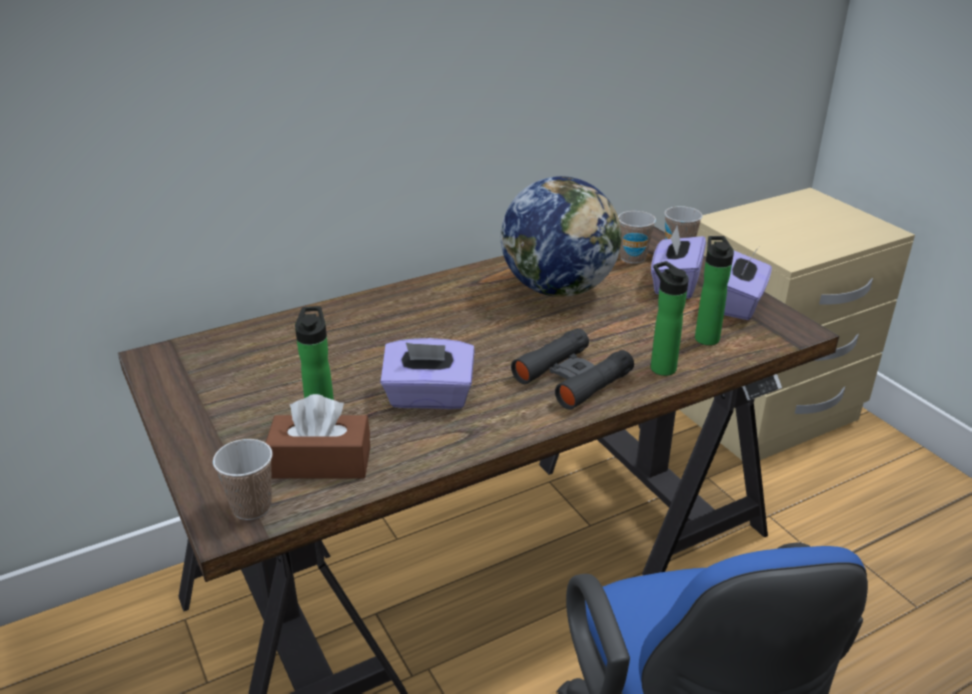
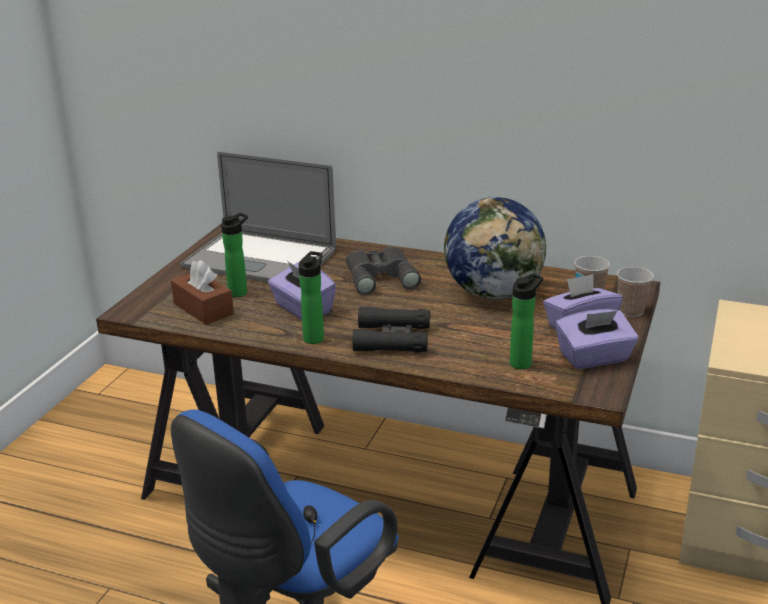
camera: 50 degrees right, 5 degrees down
cup [213,439,273,520] -> none
bottle [651,261,689,376] -> bottle moved to [299,251,324,344]
none -> laptop [180,151,336,282]
none -> grey binoculars [346,247,421,295]

